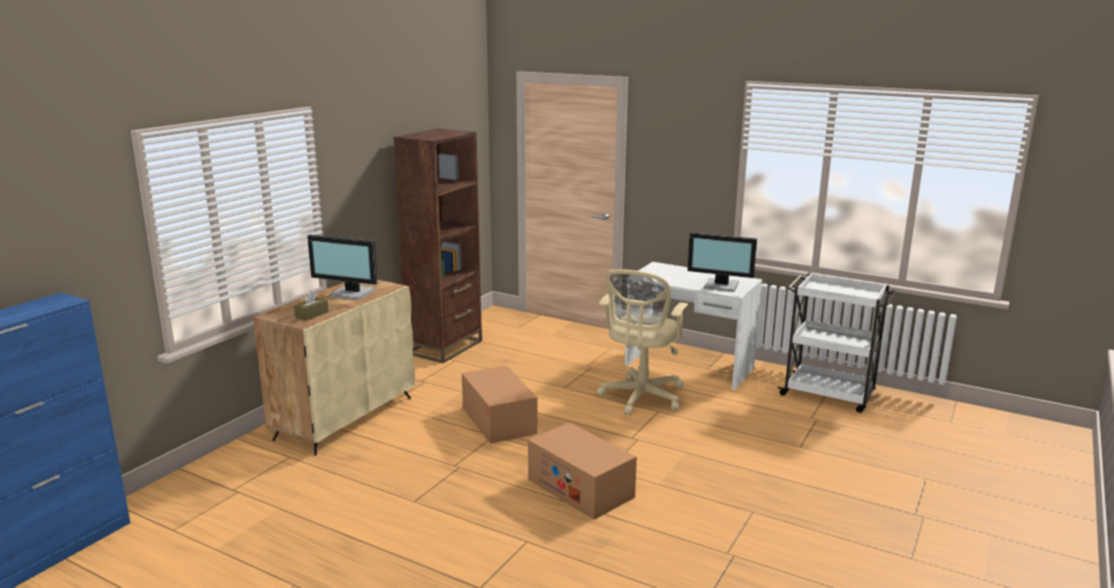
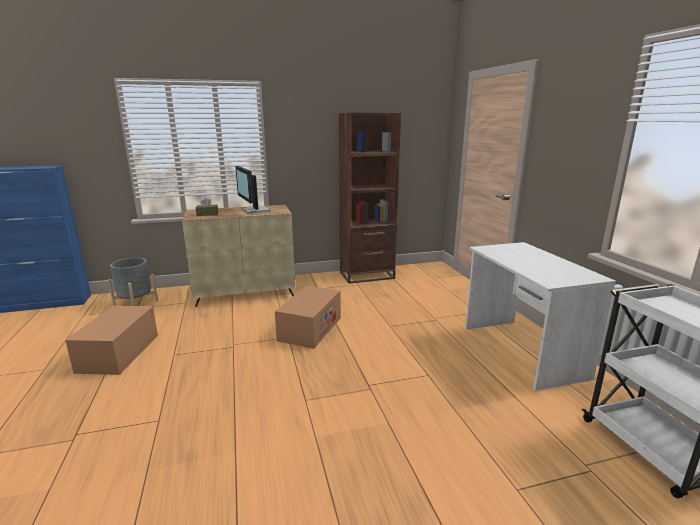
camera: 45 degrees right, 0 degrees up
cardboard box [528,422,637,520] -> cardboard box moved to [65,305,158,375]
beige office chair [596,269,688,416] -> none
monitor [687,232,757,292] -> none
none -> grey planter [108,258,158,306]

